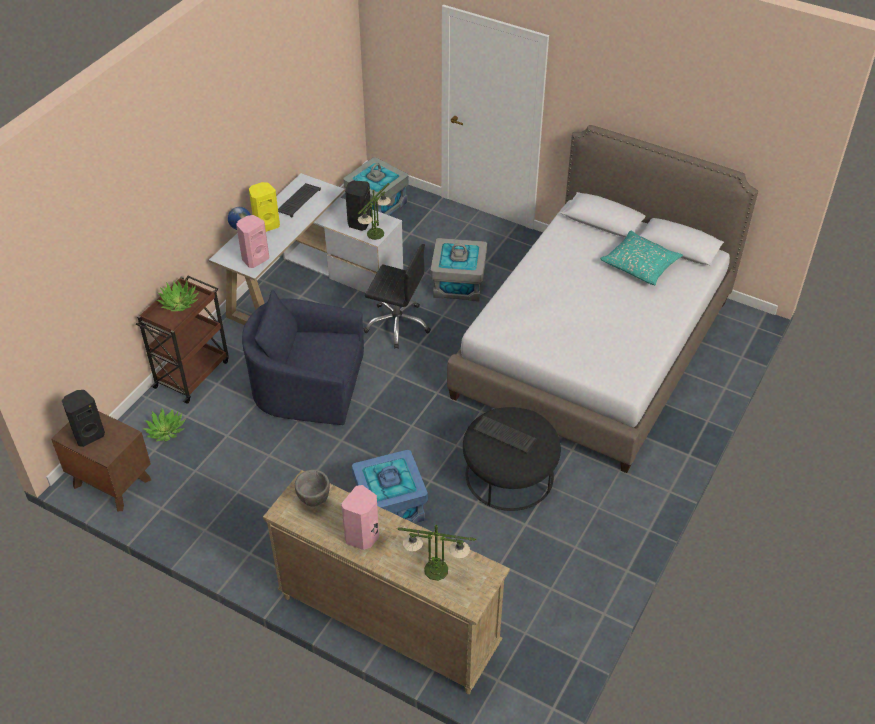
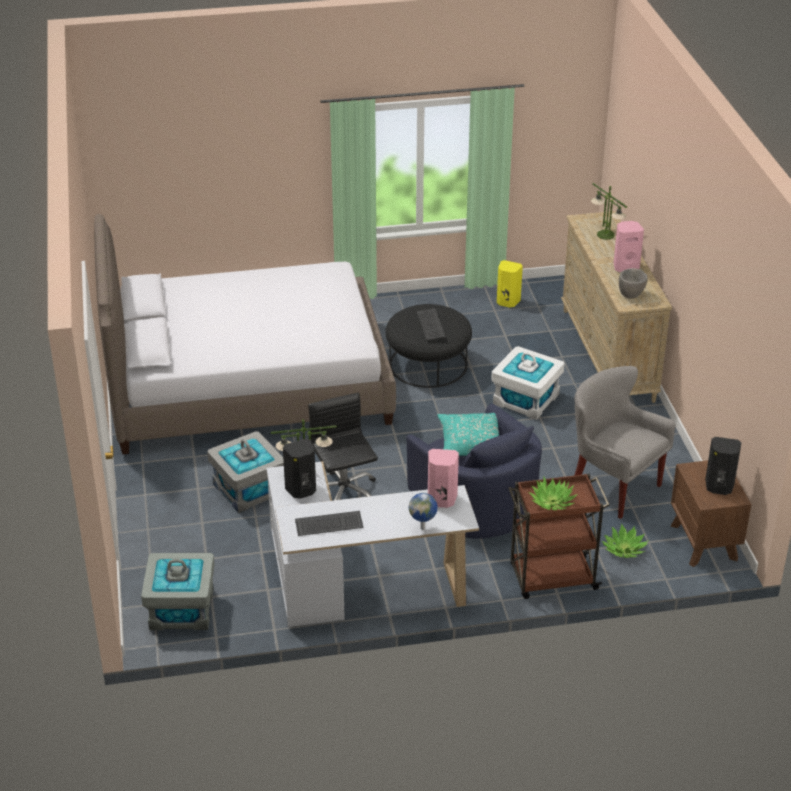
camera: 130 degrees left, 10 degrees down
yellow speaker [249,182,280,232] -> yellow speaker moved to [497,260,523,307]
blue storage box [352,449,428,523] -> white storage box [491,346,565,420]
turquoise pillow [600,231,683,285] -> turquoise pillow moved to [437,413,499,456]
none -> grey armchair [574,366,675,519]

